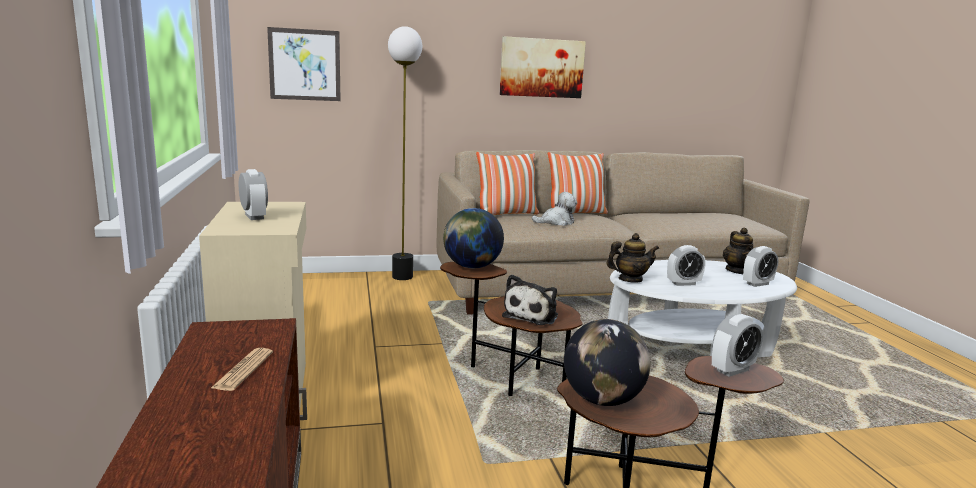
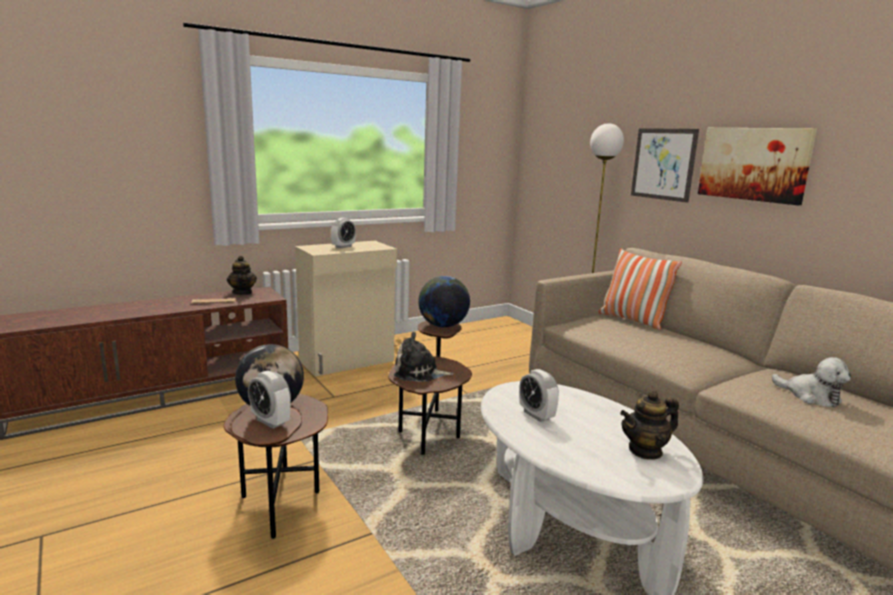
camera: 70 degrees right, 0 degrees up
picture [267,27,341,101] -> picture moved to [631,128,699,203]
plush toy [532,192,577,226] -> plush toy moved to [772,357,851,407]
pillow [548,152,608,214] -> none
teapot [606,233,659,283] -> teapot moved to [227,256,257,295]
alarm clock [743,246,778,287] -> none

